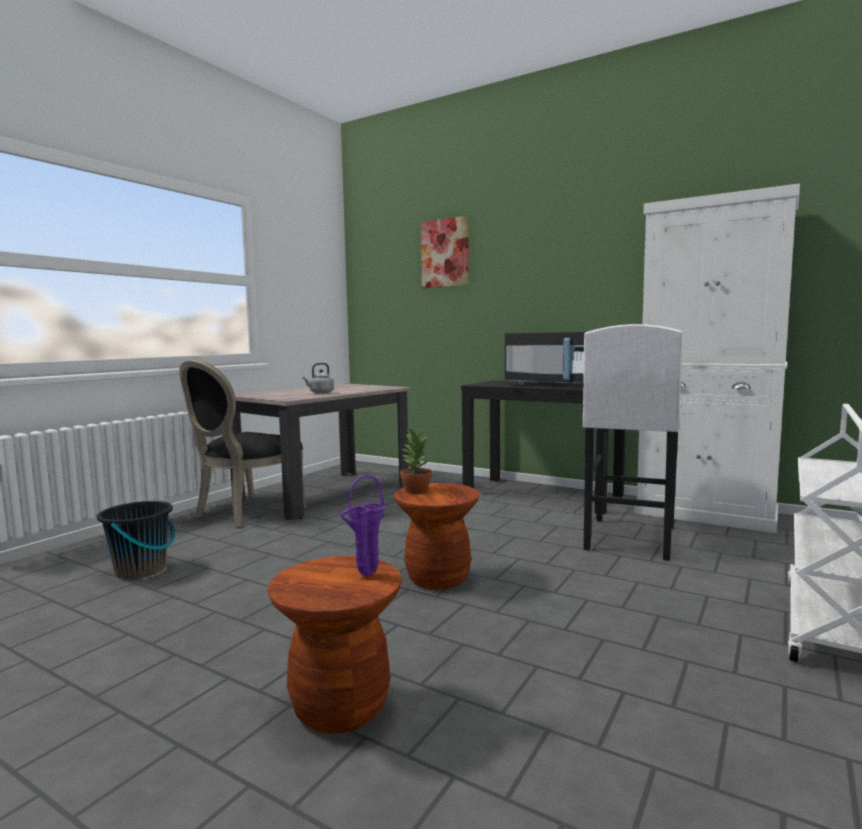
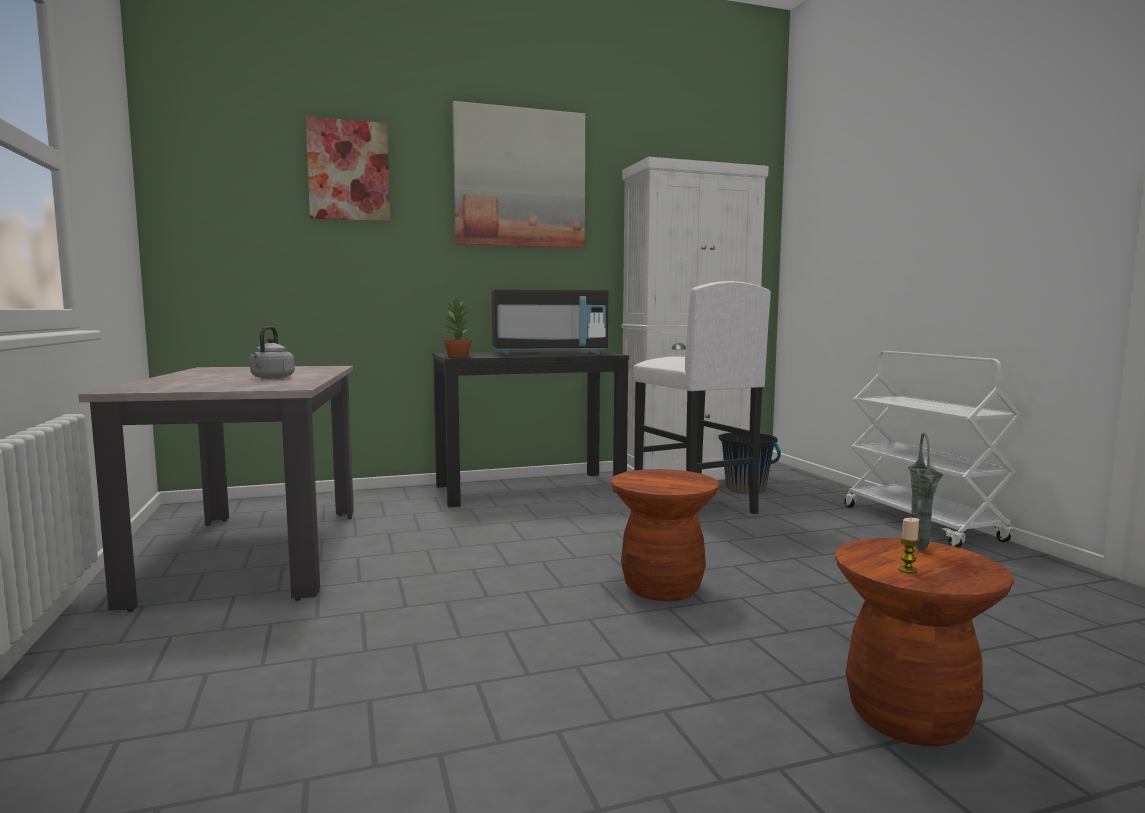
camera: 50 degrees left, 0 degrees up
black bucket [97,501,175,579] -> black bucket moved to [718,433,781,494]
black chair [179,359,307,527] -> none
purple vase [341,475,385,576] -> green vase [908,432,943,551]
potted plant [400,427,432,493] -> potted plant moved to [444,298,472,357]
none -> picture [452,101,585,249]
none -> candle [898,518,920,574]

